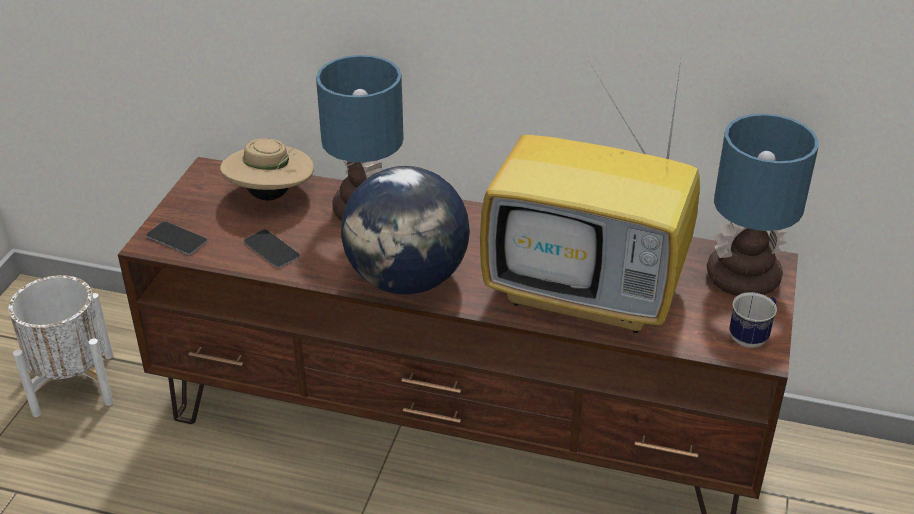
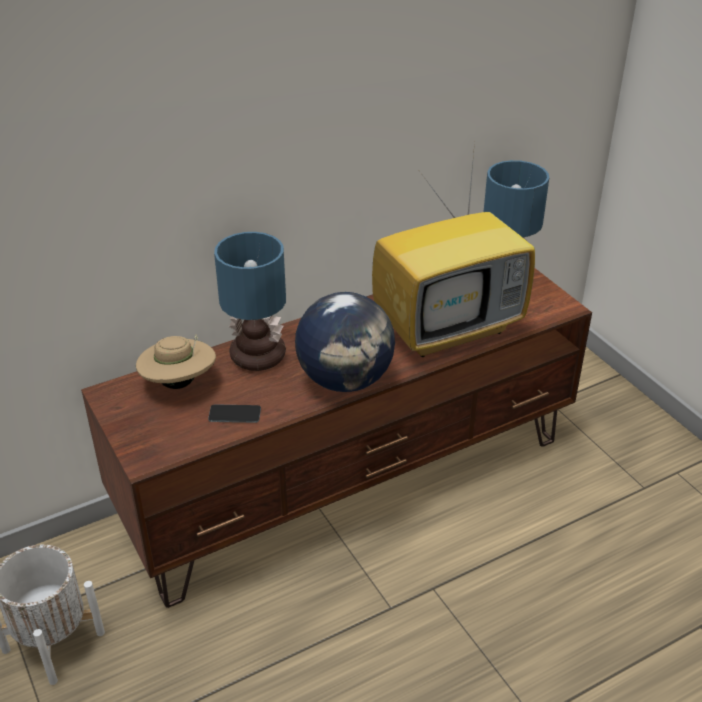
camera: 45 degrees left, 0 degrees up
phone [146,222,207,255] -> none
mug [729,292,777,348] -> none

